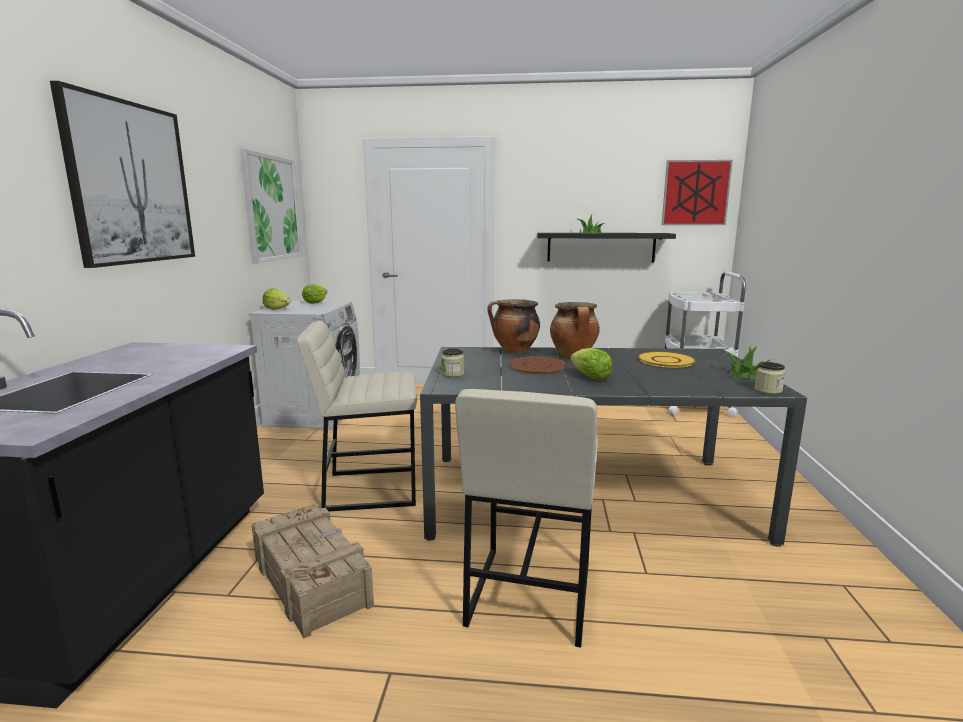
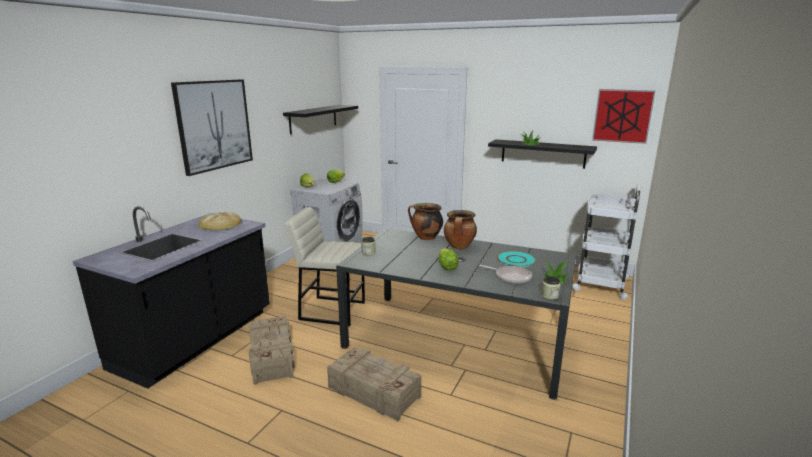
camera: 20 degrees right, 5 degrees up
picture [240,149,302,263] -> black shelf [283,105,358,134]
beige chair [455,389,598,648] -> crate [327,347,421,421]
brown plate [508,357,566,374] -> none
yellow plate [637,352,696,368] -> turquoise plate [497,251,536,267]
none -> bread [198,212,241,230]
none -> frying pan [479,265,532,284]

